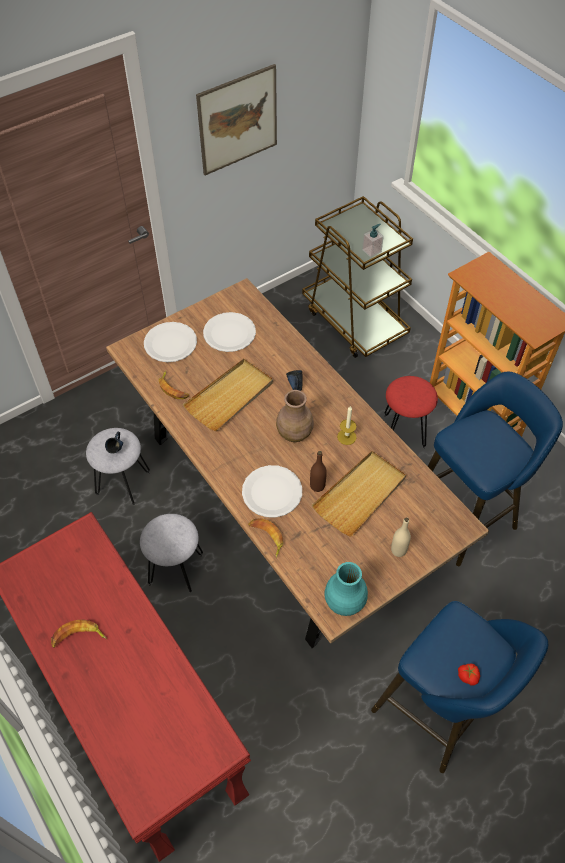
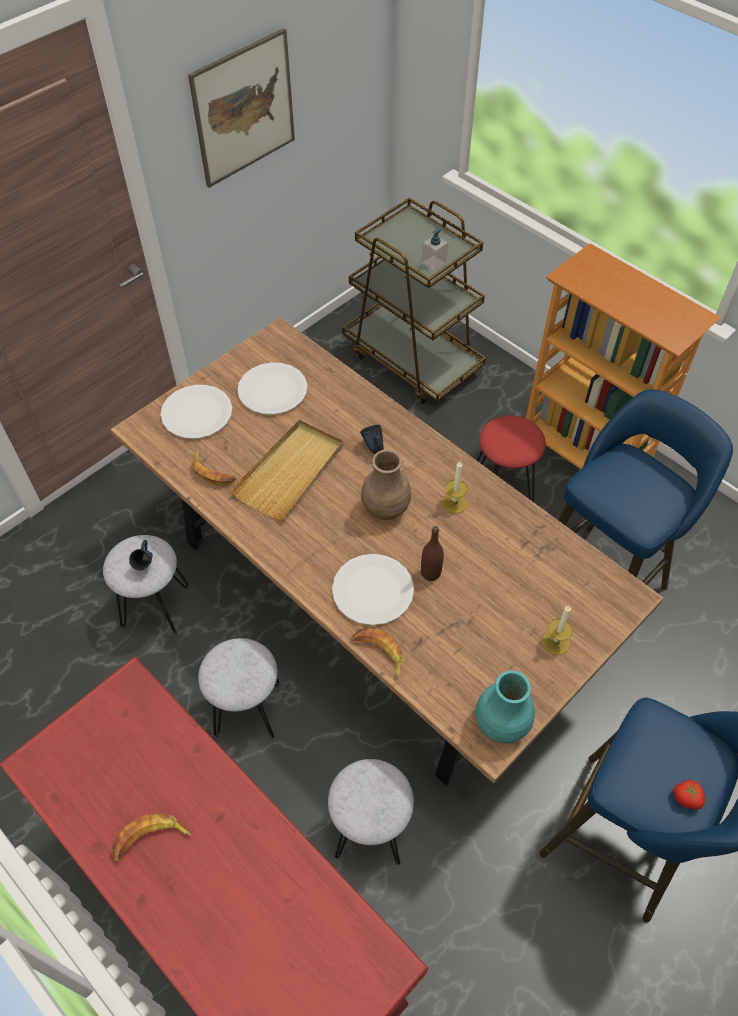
camera: 10 degrees left, 0 degrees up
beige tray [312,451,406,536] -> none
beige bottle [391,517,411,557] -> candle [542,605,573,655]
none -> grey stool [328,759,414,866]

